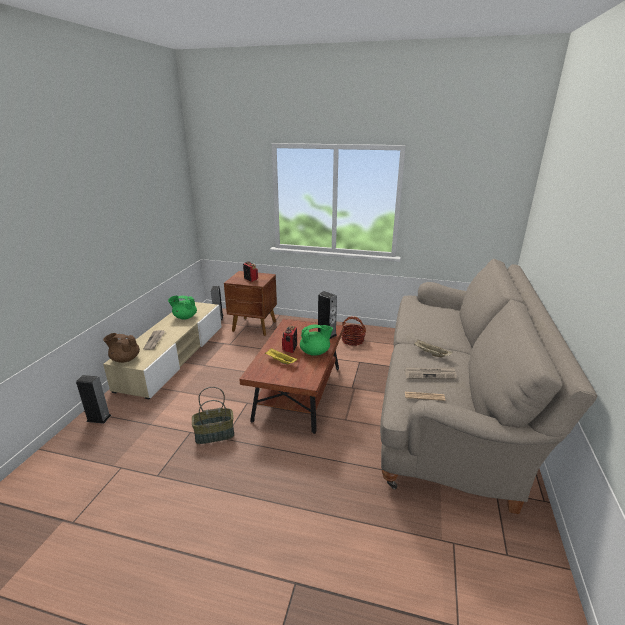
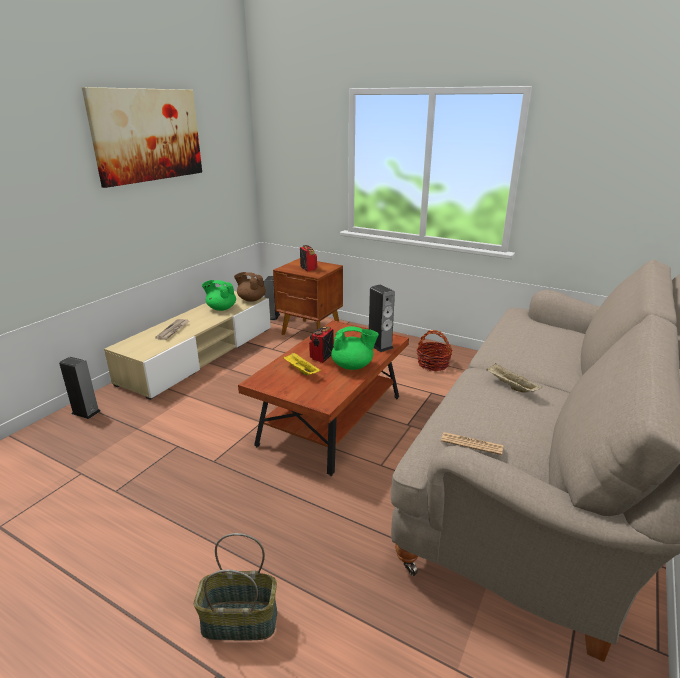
camera: 15 degrees right, 0 degrees up
brown teapot [103,333,140,363] -> brown teapot moved to [234,272,266,302]
basket [192,387,234,444] -> basket moved to [194,533,277,640]
newspaper [404,367,457,379] -> none
none -> picture [82,87,202,188]

